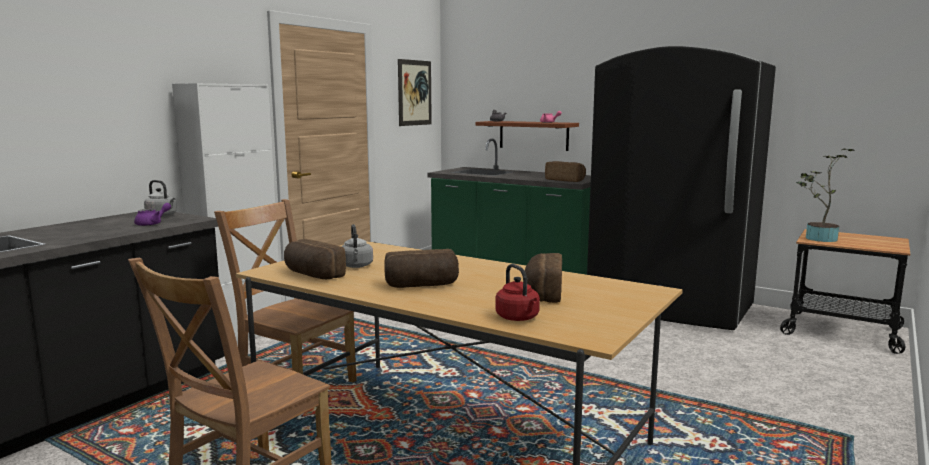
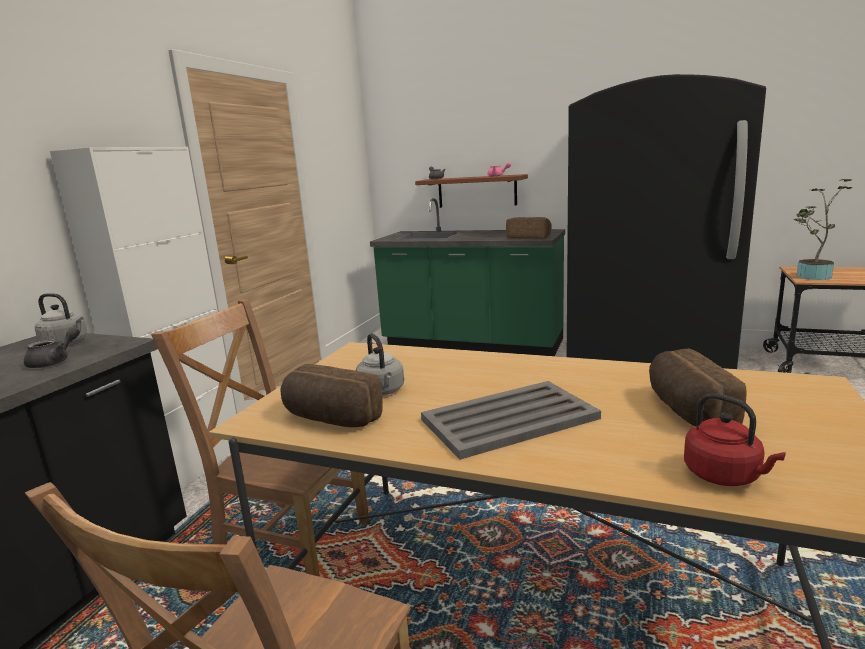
camera: 10 degrees left, 5 degrees up
purple teapot [134,203,171,226] -> grey teapot [24,327,80,368]
bread [384,249,459,288] -> grey tray [421,381,601,460]
picture [398,59,432,126] -> none

